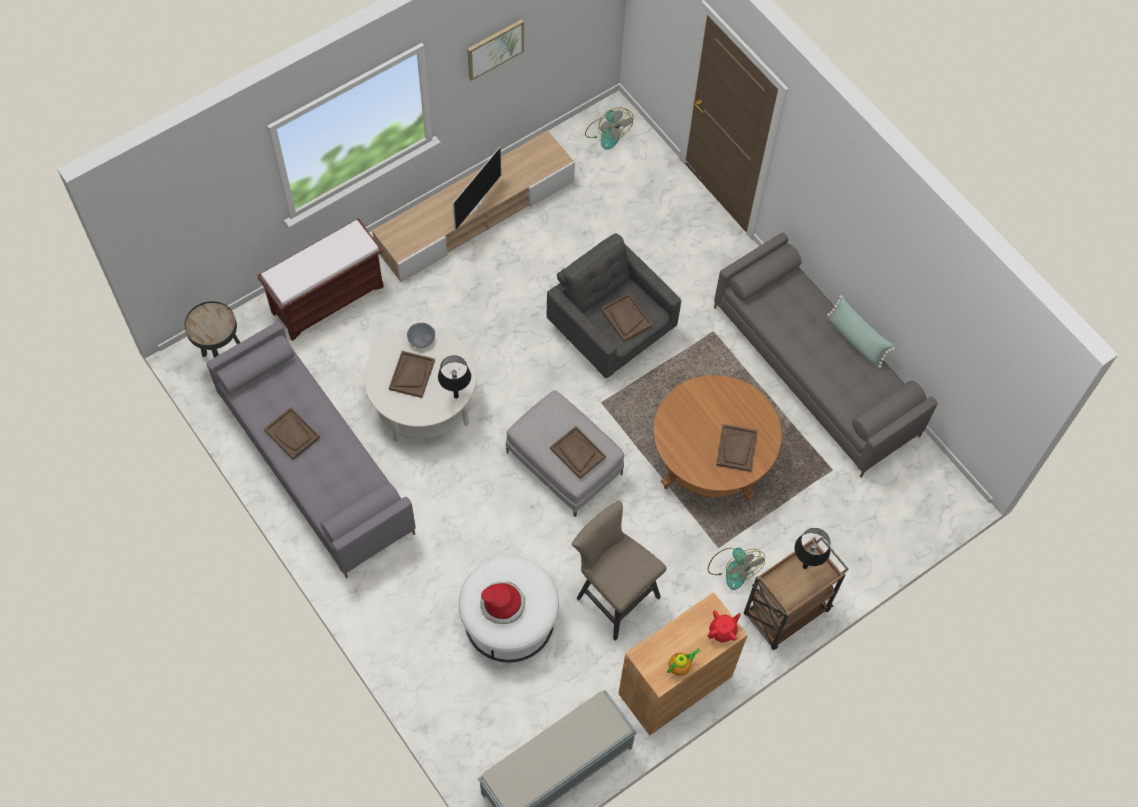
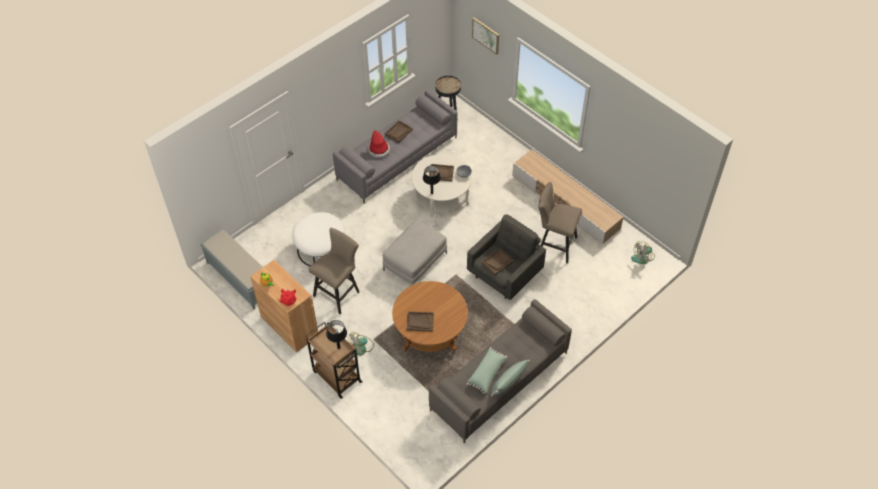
camera: 85 degrees right, 10 degrees down
brown bench [257,218,384,341] -> none
television [453,146,502,231] -> none
picture [467,19,524,81] -> picture moved to [472,17,499,55]
hat [480,582,525,624] -> hat moved to [368,130,390,158]
brown tray [550,426,606,479] -> none
none -> green pillow [467,347,508,394]
none -> beige stool [538,182,582,264]

